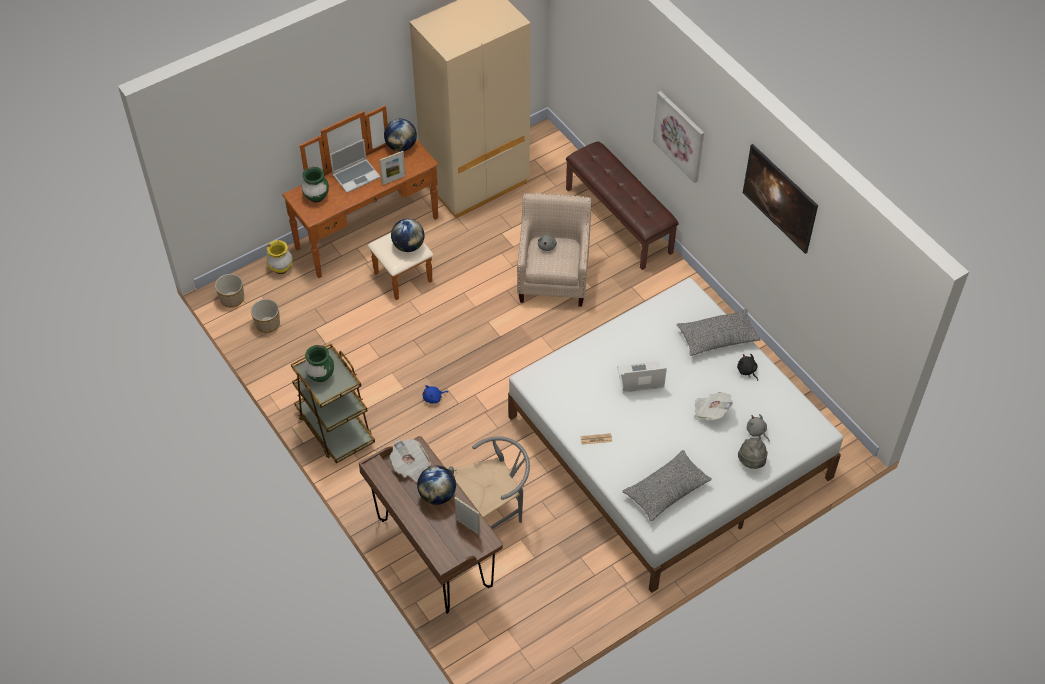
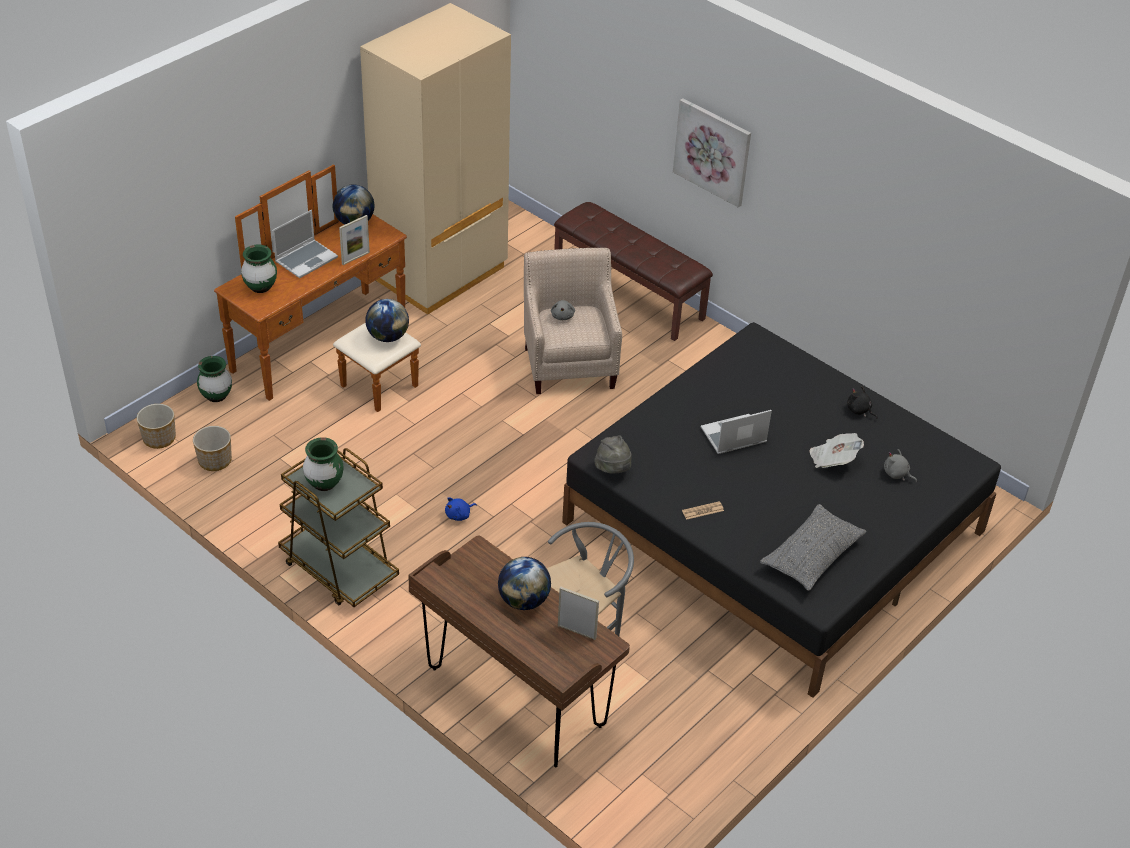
camera: 15 degrees left, 10 degrees down
yellow vase [266,240,293,274] -> green vase [197,356,232,402]
newspaper [390,439,431,482] -> none
white bed [508,278,843,593] -> black bed [562,322,1001,698]
grey pillow [676,309,761,356] -> none
grey hat [738,438,768,469] -> grey hat moved to [595,435,631,473]
picture [743,144,818,254] -> none

